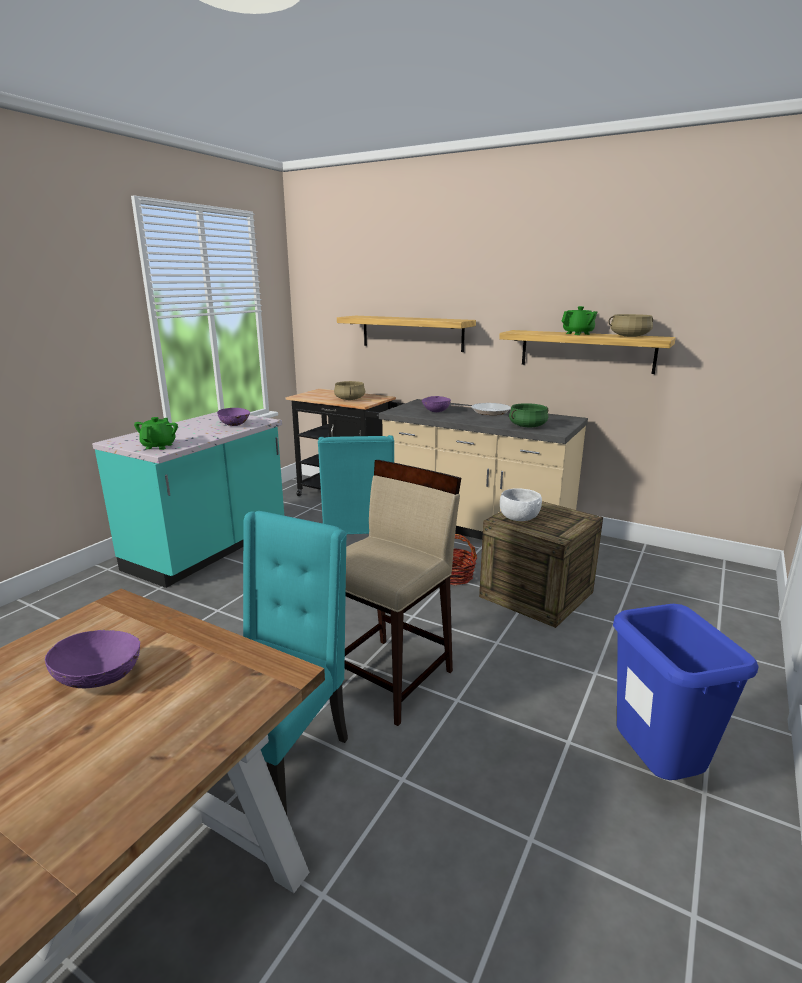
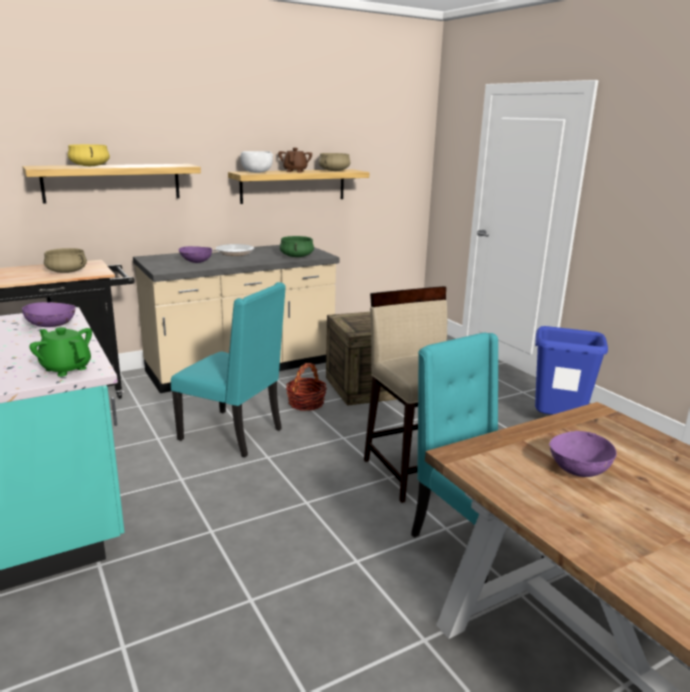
camera: 60 degrees left, 0 degrees up
white bowl [500,488,542,521] -> white bowl moved to [240,151,273,173]
green teapot [561,306,597,335] -> brown teapot [278,148,312,173]
none -> yellow cooking pot [68,144,110,166]

